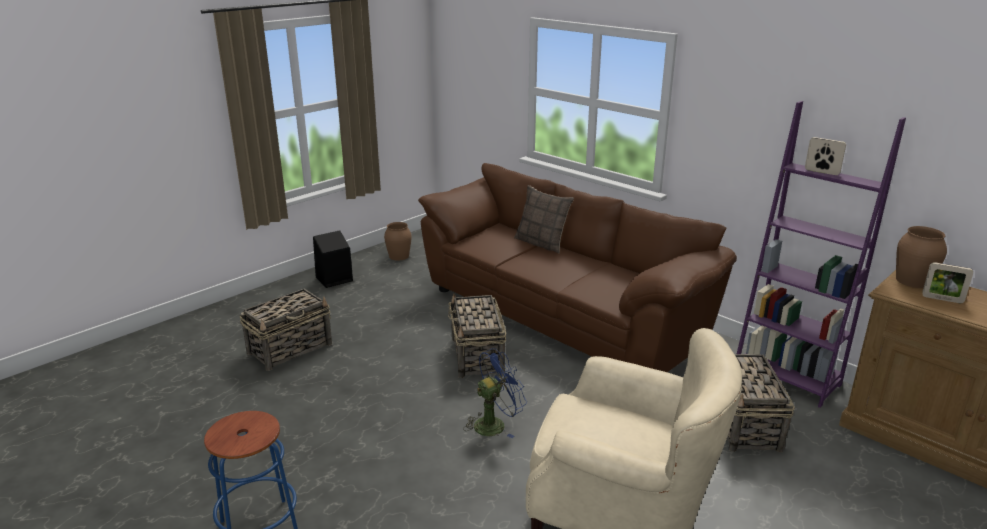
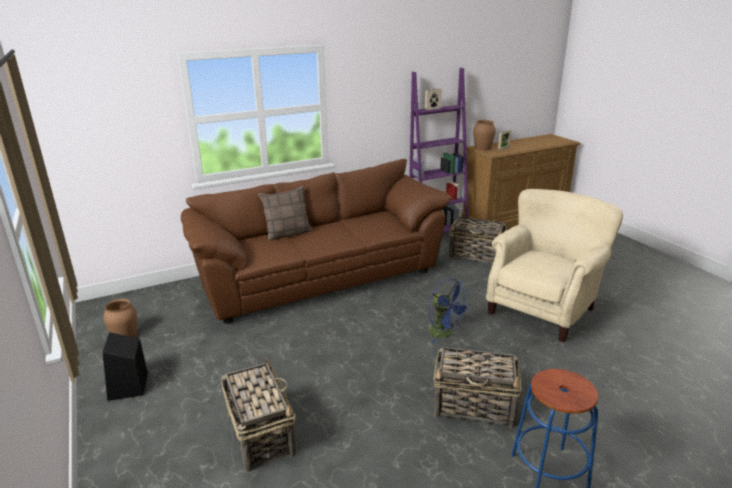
camera: 70 degrees left, 0 degrees up
basket [448,294,506,378] -> basket moved to [433,347,522,428]
blue fan [463,348,527,438] -> blue fan turned 150 degrees clockwise [428,278,471,343]

